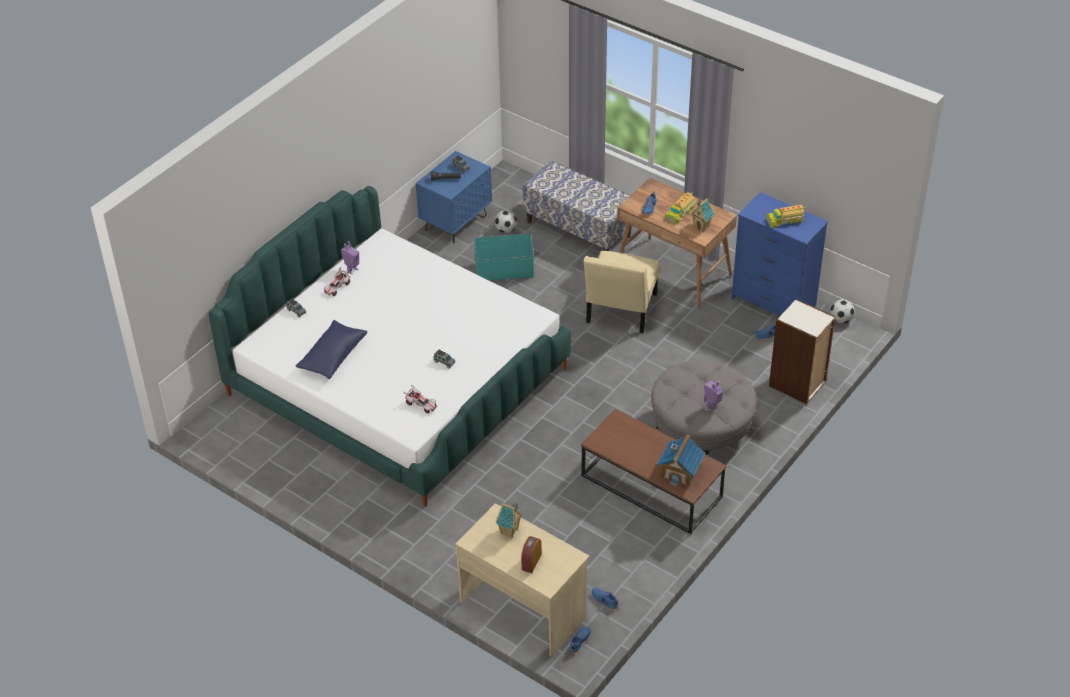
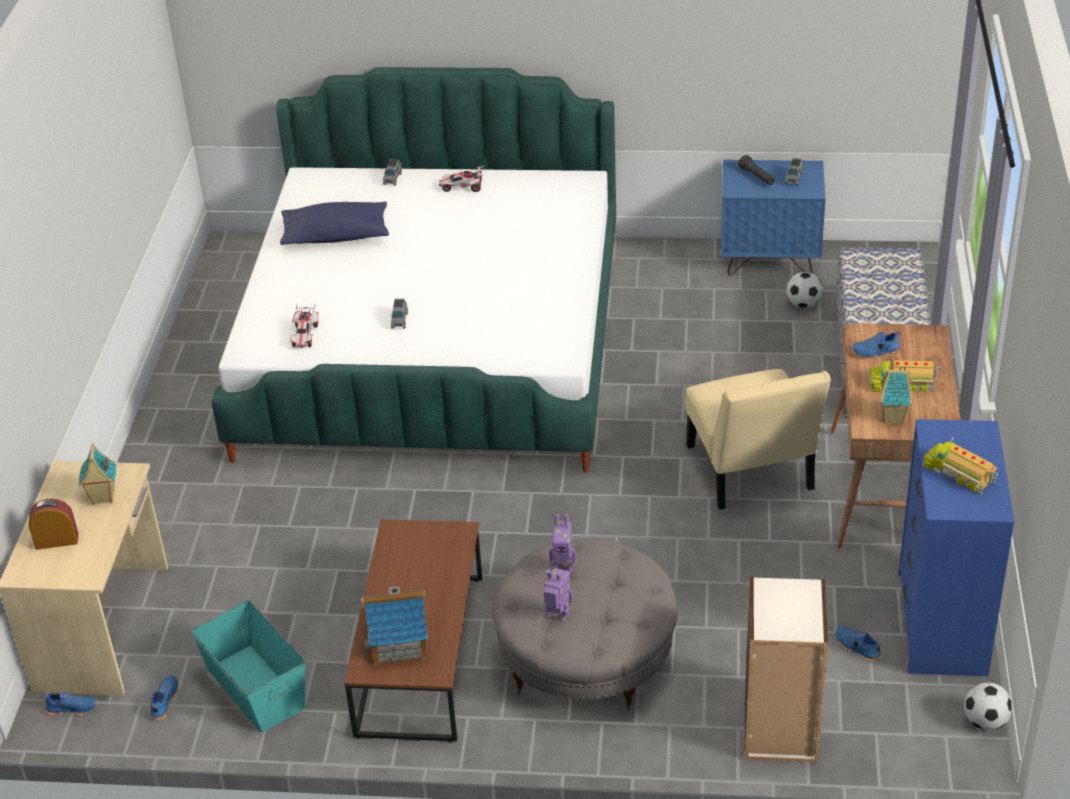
camera: 60 degrees right, 5 degrees down
toy robot [341,241,359,275] -> toy robot moved to [549,514,575,573]
turquoise storage box [474,233,534,281] -> turquoise storage box moved to [191,600,306,733]
beige chair [583,251,660,333] -> beige chair turned 90 degrees counterclockwise [685,369,831,510]

